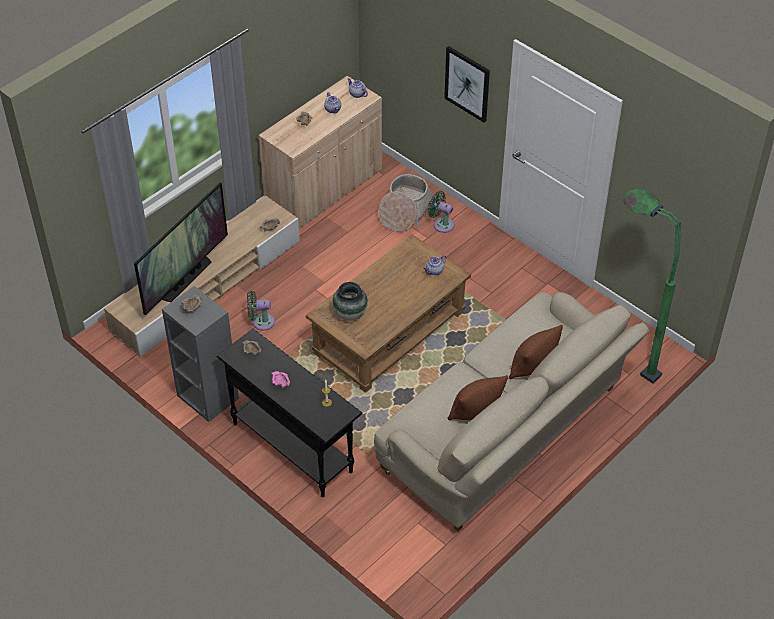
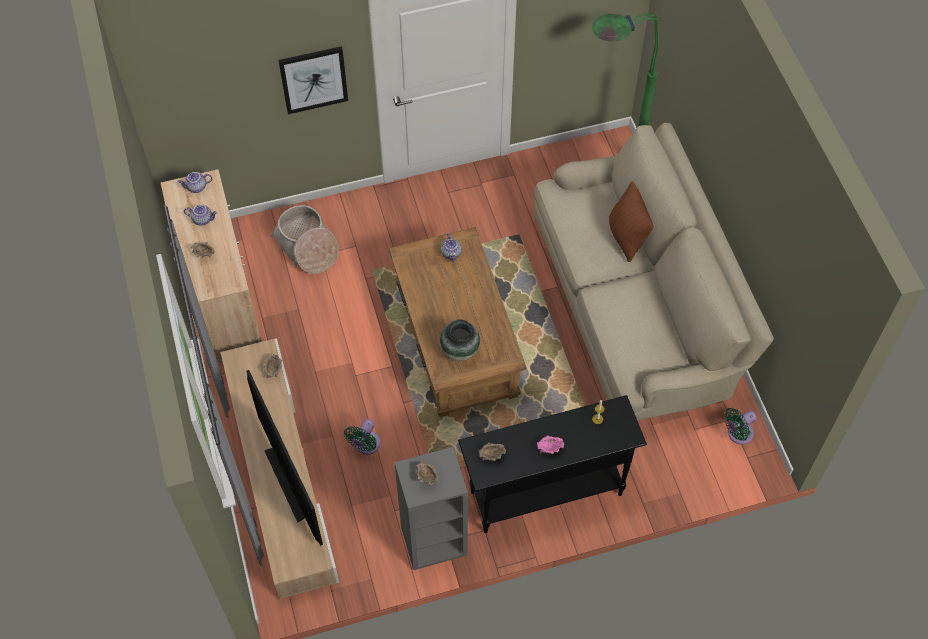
camera: 60 degrees left, 10 degrees up
green fan [428,191,454,233] -> green fan moved to [724,408,757,445]
brown pillow [448,375,508,420] -> none

